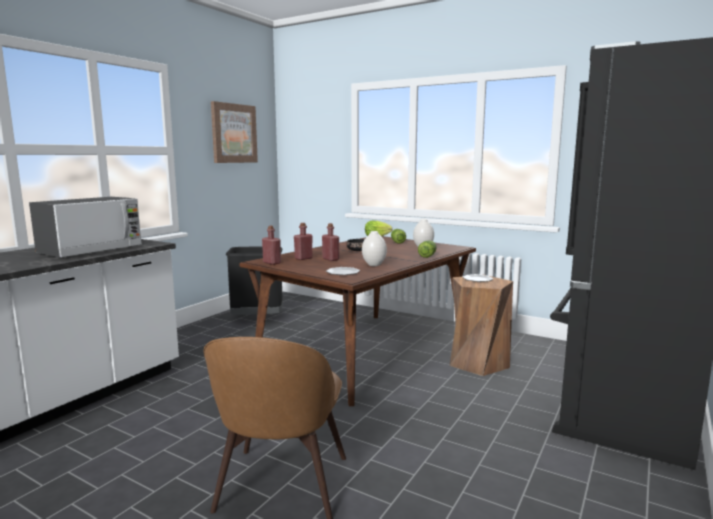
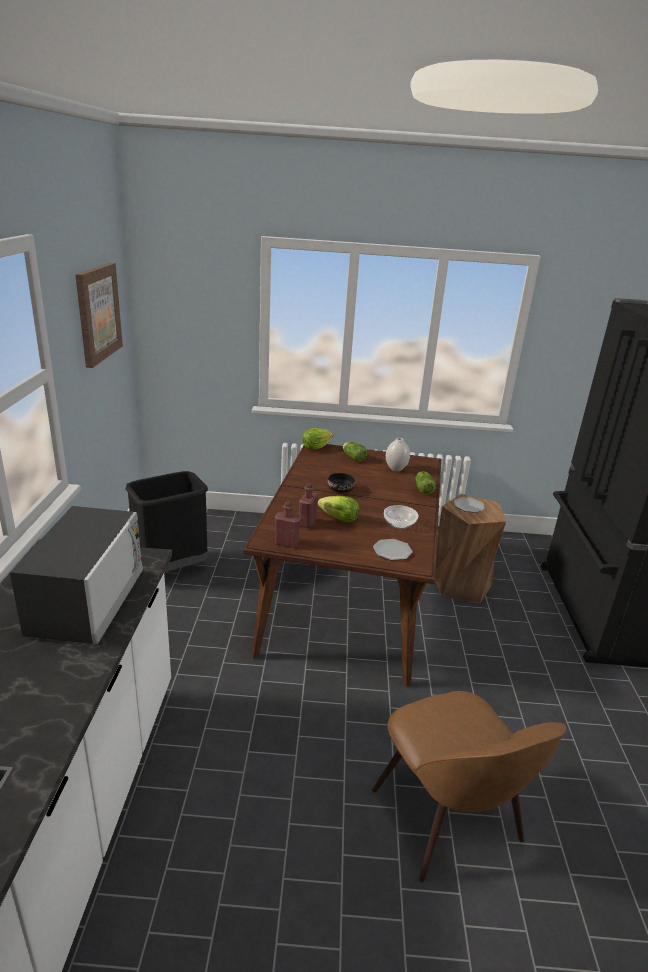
camera: 30 degrees left, 15 degrees up
red bottle [322,223,339,261] -> lettuce [318,496,359,523]
white vase [362,231,387,266] -> bowl [384,505,418,529]

